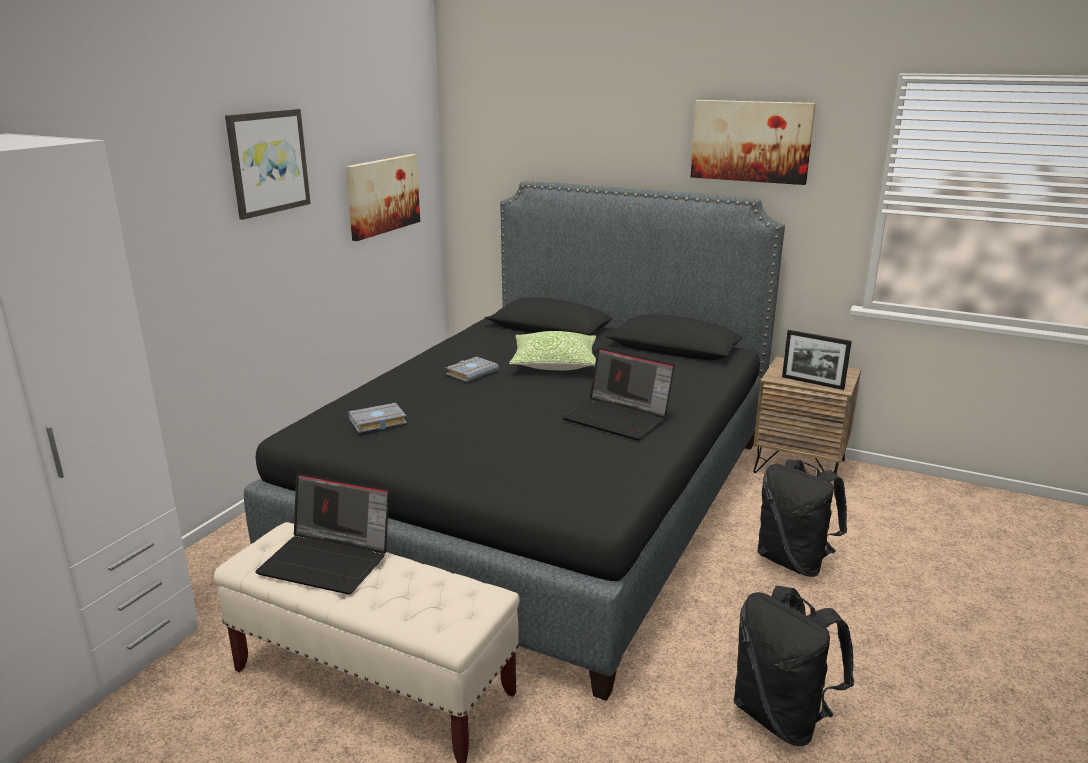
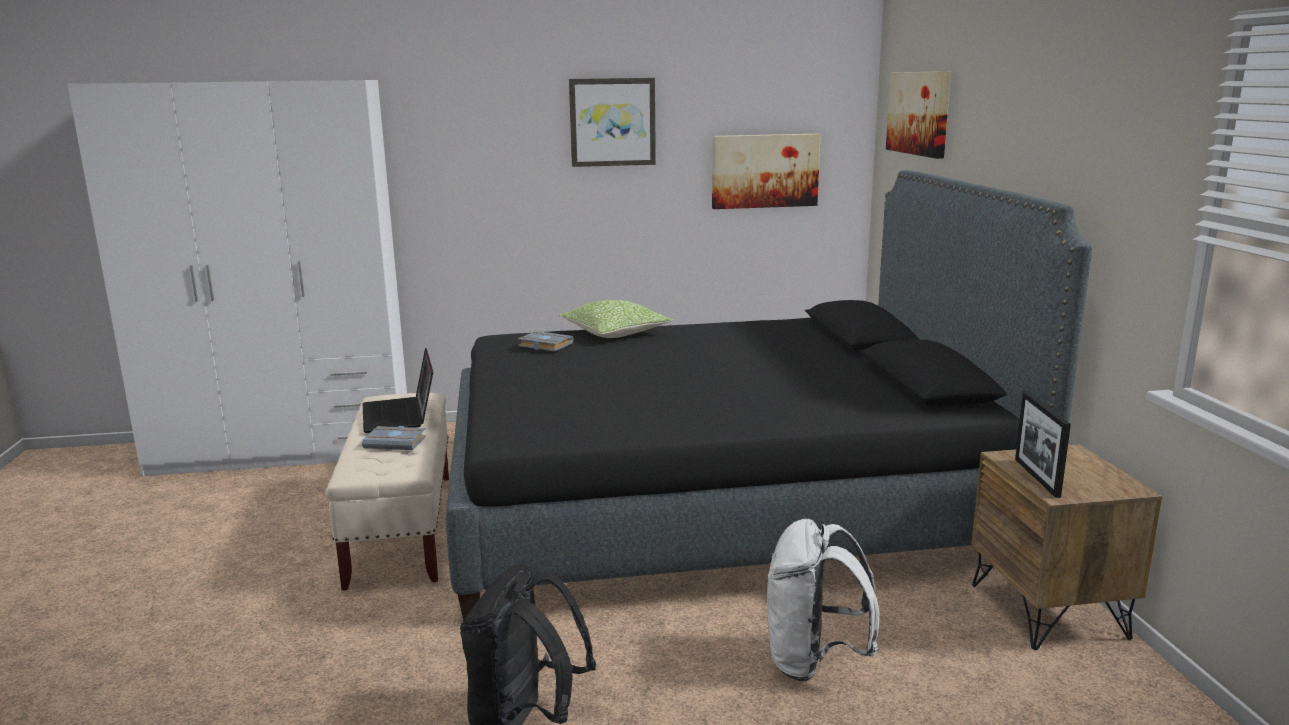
camera: 55 degrees right, 5 degrees down
grey book [446,356,499,382] -> grey book moved to [362,426,426,450]
pillow [509,331,596,370] -> pillow moved to [558,300,673,338]
laptop [562,348,675,440] -> none
picture [690,100,816,185] -> picture moved to [886,71,951,159]
black backpack [757,460,847,577] -> white backpack [767,519,880,681]

